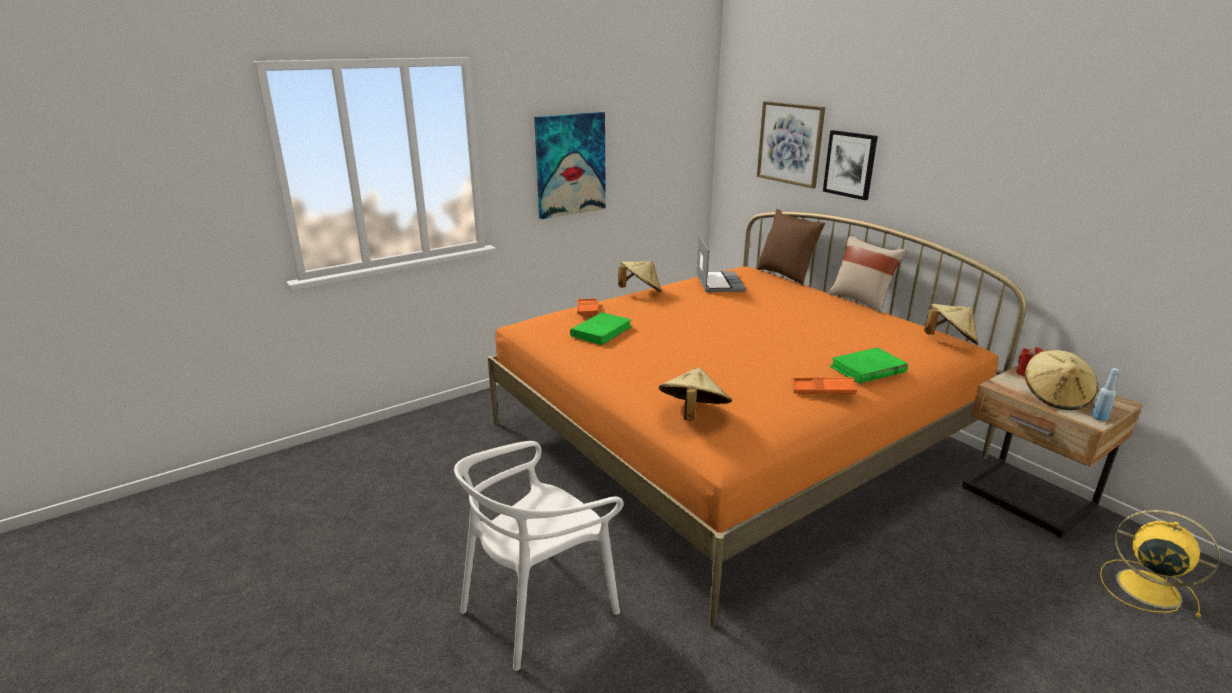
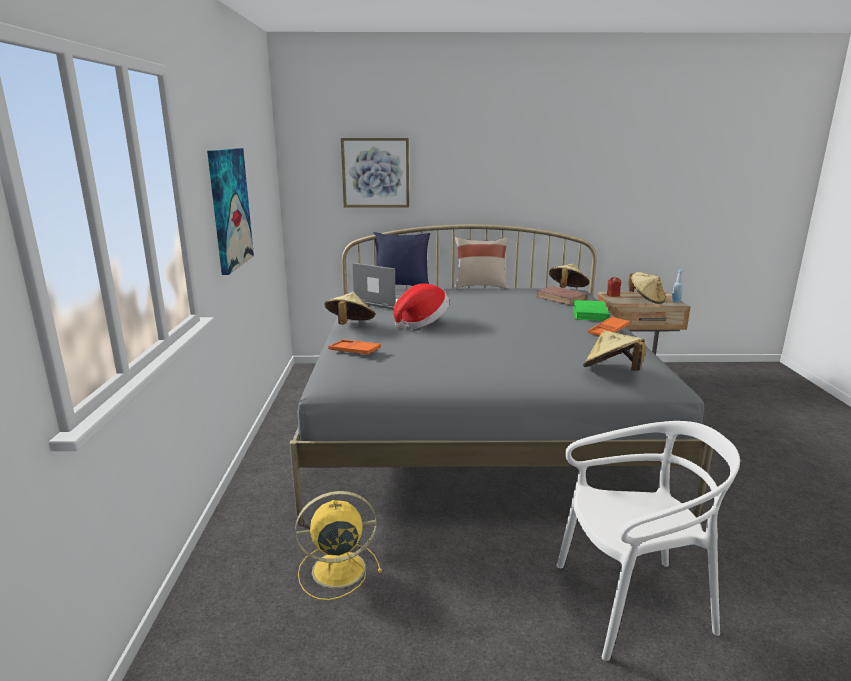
camera: 55 degrees left, 5 degrees down
white chair [454,441,624,671] -> white chair turned 90 degrees counterclockwise [556,421,740,661]
orange bed [487,212,1026,627] -> grey bed [290,224,713,526]
green book [570,312,632,345] -> none
brown pillow [757,209,825,286] -> blue pillow [373,232,430,286]
picture [823,130,878,200] -> none
yellow fan [1100,510,1220,618] -> yellow fan moved to [295,491,382,600]
none -> hat [393,283,449,328]
none -> brown book [536,286,588,305]

